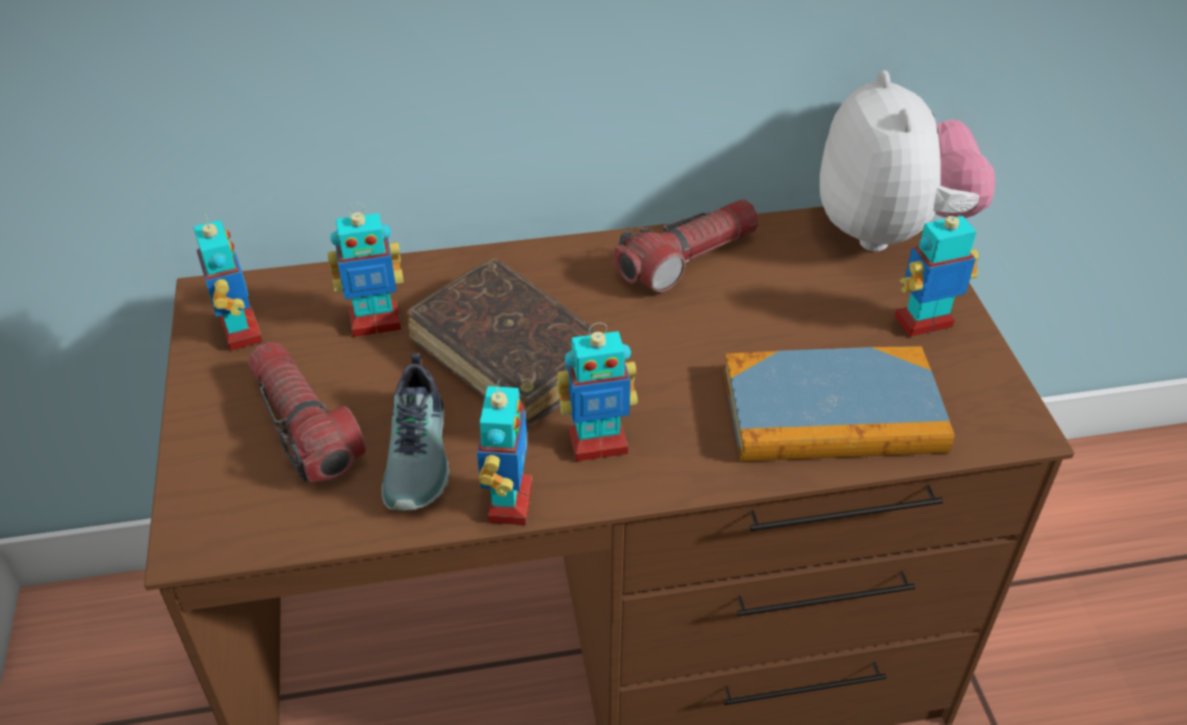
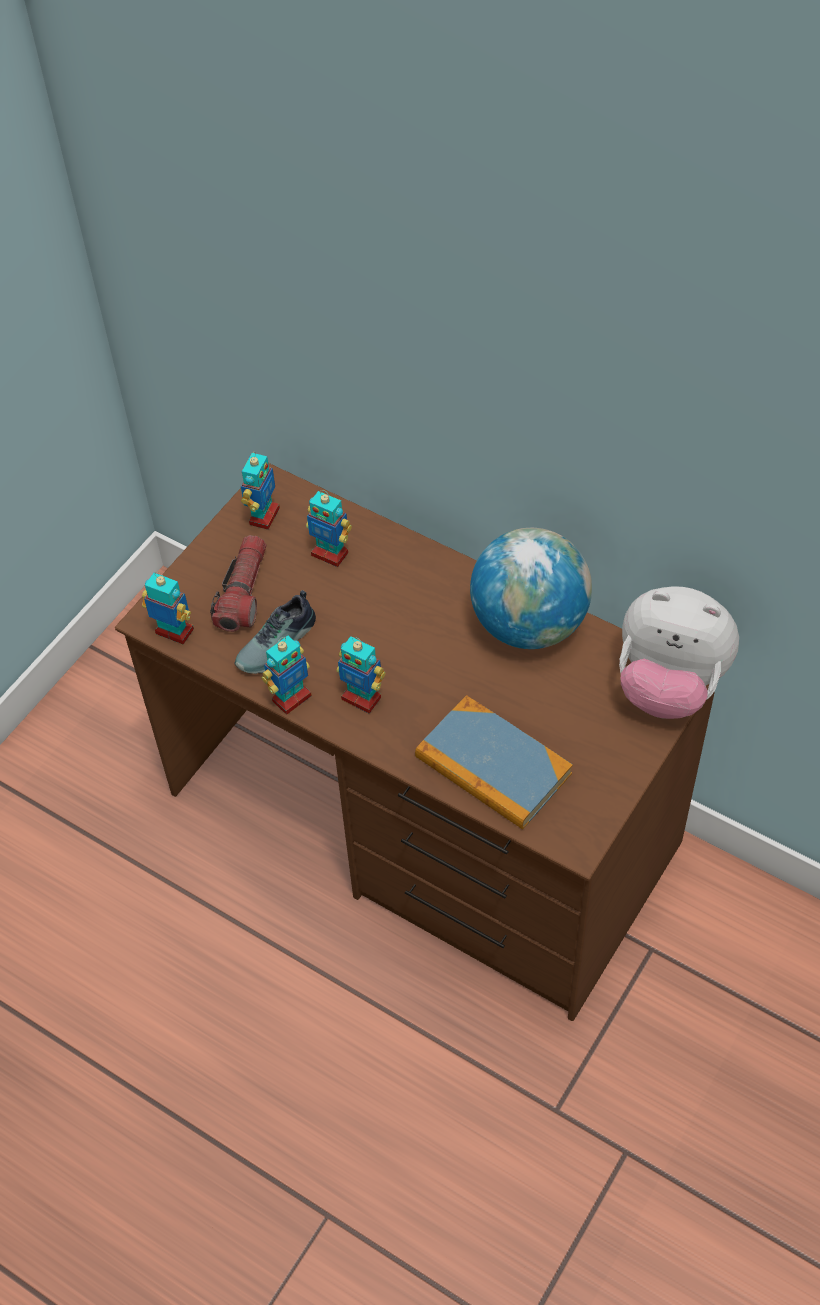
camera: 45 degrees right, 10 degrees up
brown book [407,258,598,428] -> none
flashlight [614,199,759,293] -> globe [470,528,592,649]
plush toy [820,70,995,252] -> plush toy turned 75 degrees clockwise [619,586,739,719]
toy robot [895,206,979,337] -> toy robot moved to [142,572,194,644]

